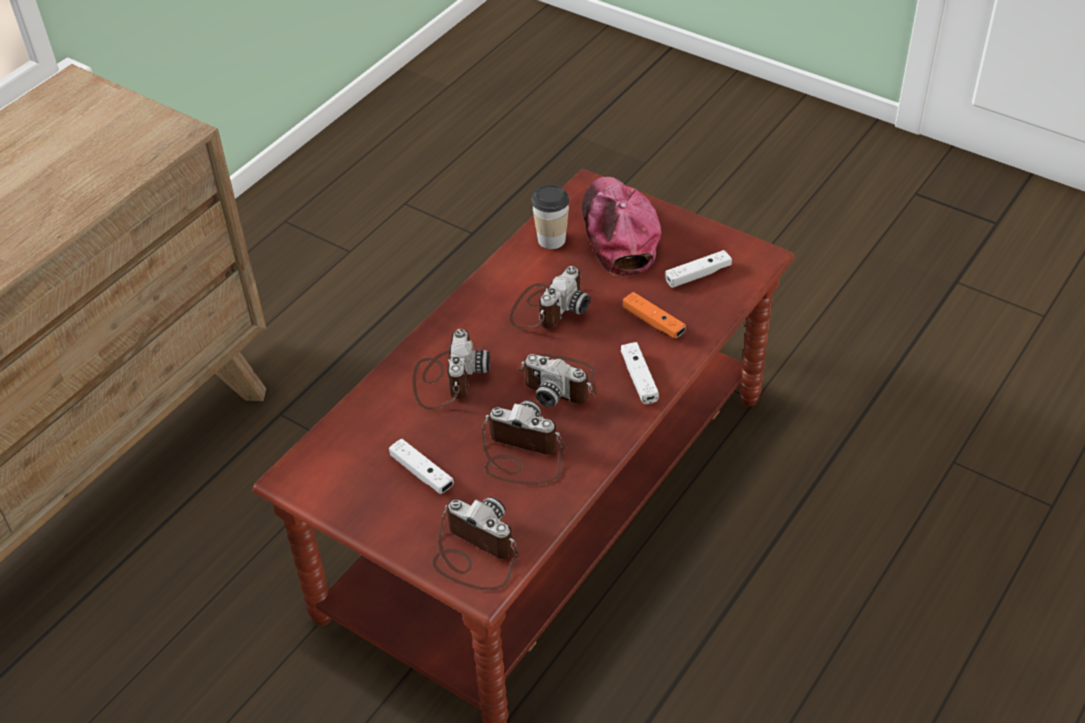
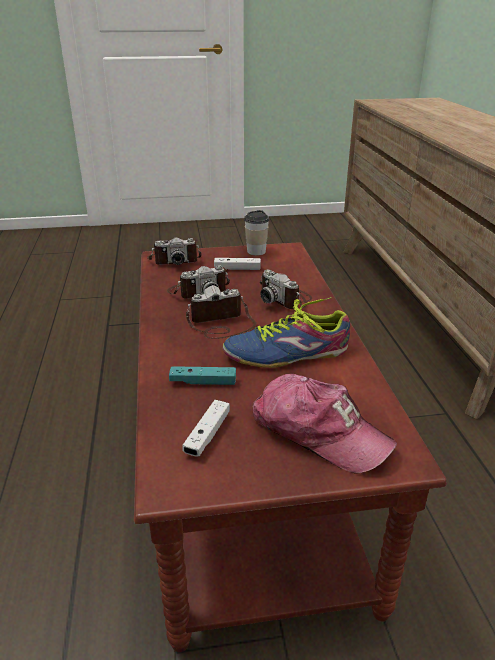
camera: 135 degrees right, 15 degrees down
camera [509,266,590,329] -> shoe [223,297,350,368]
cup [531,184,569,249] -> cup moved to [244,210,269,256]
white game controller [621,342,659,404] -> none
orange game controller [623,292,686,339] -> turquoise game controller [169,366,236,385]

